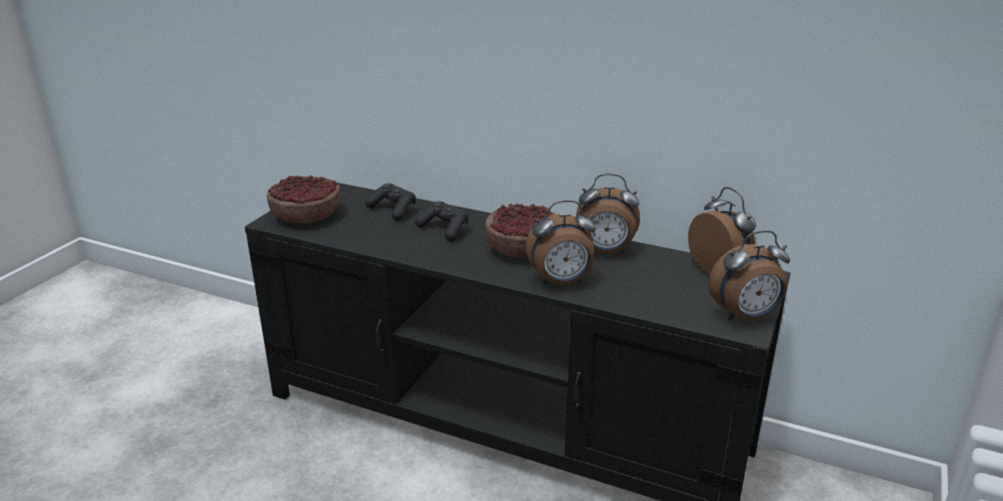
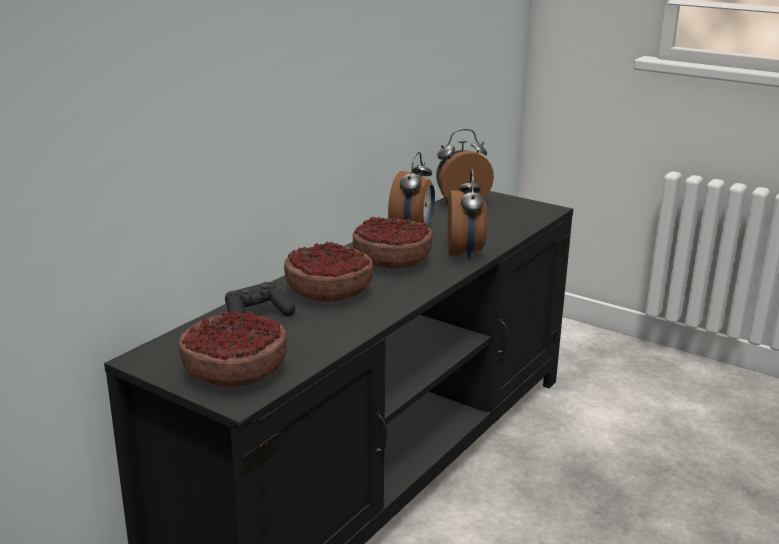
camera: 80 degrees left, 5 degrees down
black game controller [415,201,469,241] -> bowl [284,241,373,302]
alarm clock [708,230,790,321] -> none

